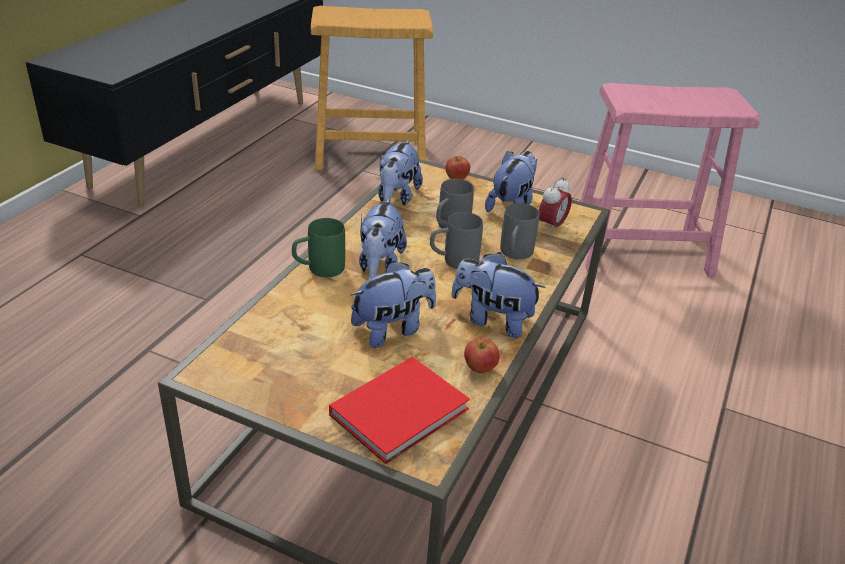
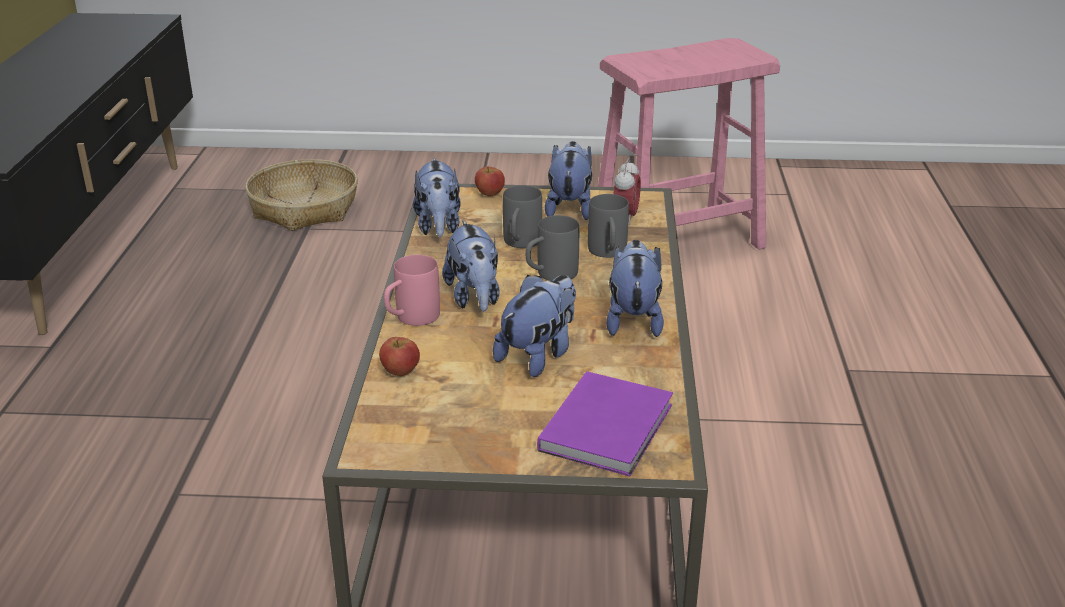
camera: 20 degrees left, 5 degrees down
green mug [292,218,345,277] -> pink mug [384,255,440,326]
brown stool [311,6,433,170] -> basket [245,159,358,231]
red book [329,357,470,464] -> purple book [537,371,673,476]
plush toy [451,252,546,338] -> plush toy turned 90 degrees clockwise [606,240,664,337]
apple [464,338,500,373] -> apple moved to [379,337,420,376]

